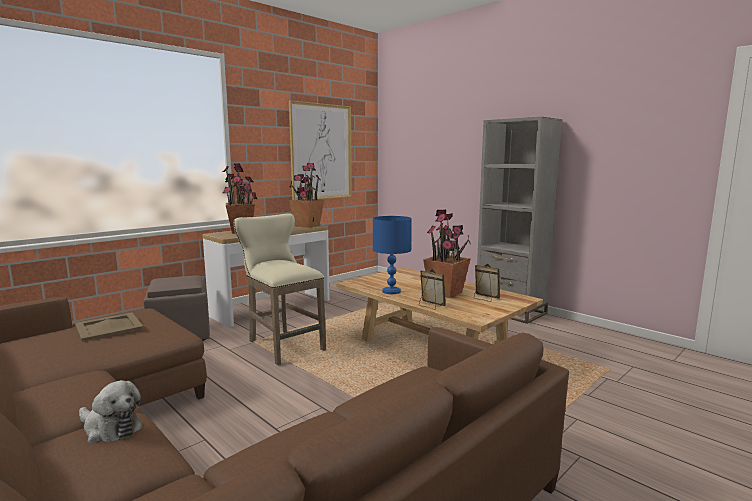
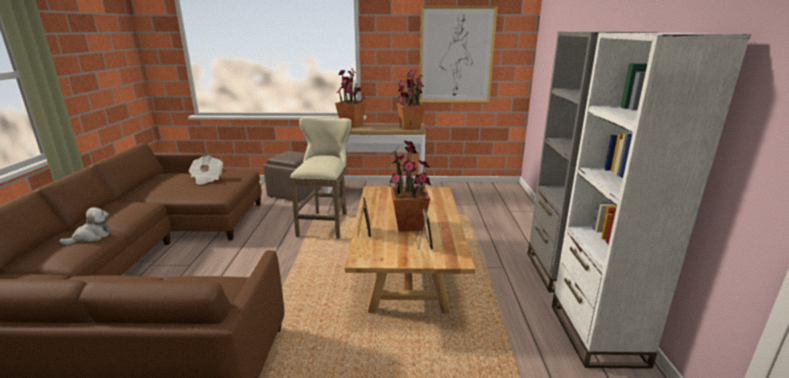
camera: 45 degrees right, 10 degrees up
beige tray [75,313,144,341] -> newspaper [189,156,223,185]
plush toy [79,380,142,443] -> plush toy turned 120 degrees counterclockwise [59,207,111,245]
blue table lamp [373,216,412,294] -> none
none -> white bookcase [552,33,751,369]

